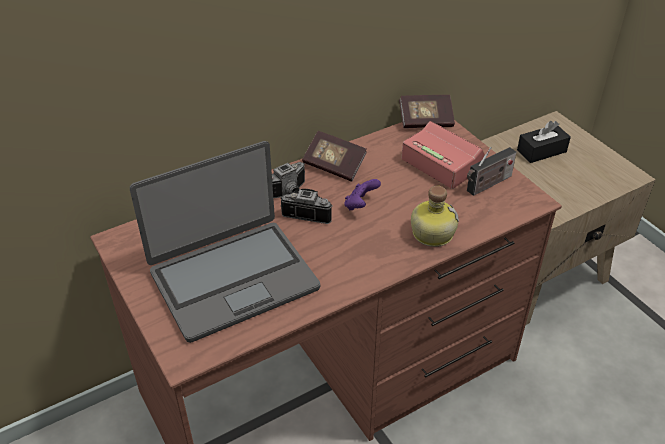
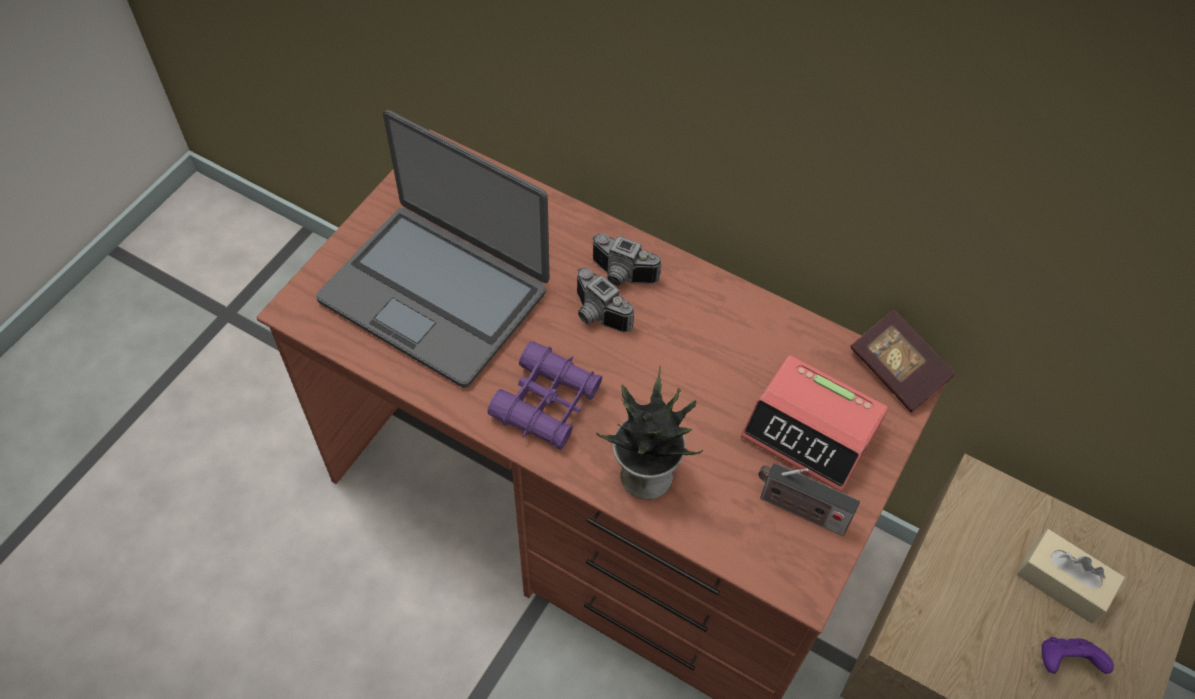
camera: 60 degrees right, 15 degrees up
camera [280,189,333,224] -> camera turned 150 degrees clockwise [577,268,634,332]
book [302,131,367,181] -> none
purple game controller [344,179,381,210] -> purple game controller moved to [1042,637,1114,674]
alarm clock [402,121,486,189] -> alarm clock turned 105 degrees clockwise [741,355,888,492]
bottle [411,186,459,247] -> potted plant [596,367,703,500]
black tissue box [517,121,571,163] -> beige tissue box [1016,529,1125,624]
none -> purple binoculars [487,341,602,450]

